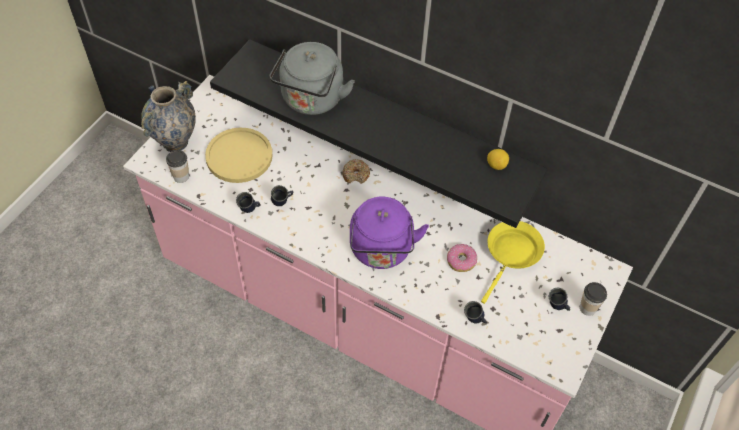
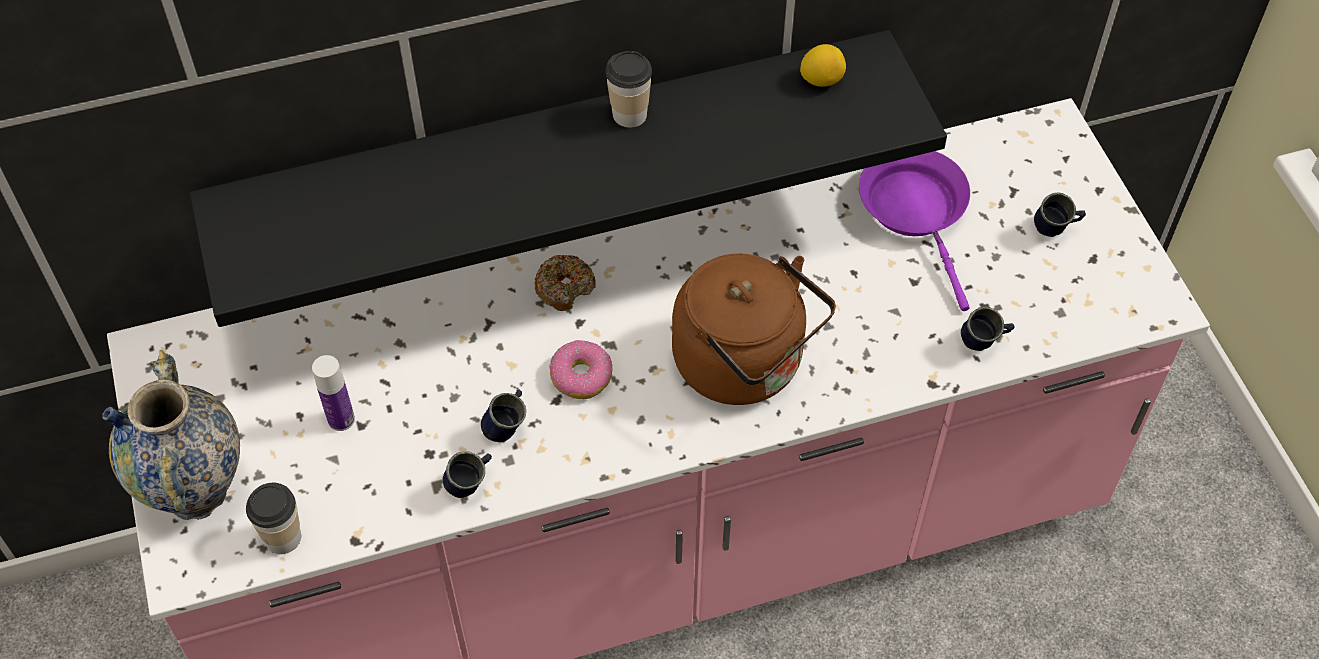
camera: 45 degrees left, 0 degrees up
yellow plate [205,128,273,183] -> bottle [312,355,355,431]
grey kettle [270,42,355,115] -> none
purple kettle [350,197,429,269] -> brown kettle [672,254,836,405]
donut [447,244,477,272] -> donut moved to [549,340,612,399]
yellow frying pan [481,221,545,304] -> purple frying pan [859,151,970,311]
cup [580,282,607,316] -> cup moved to [605,51,652,128]

